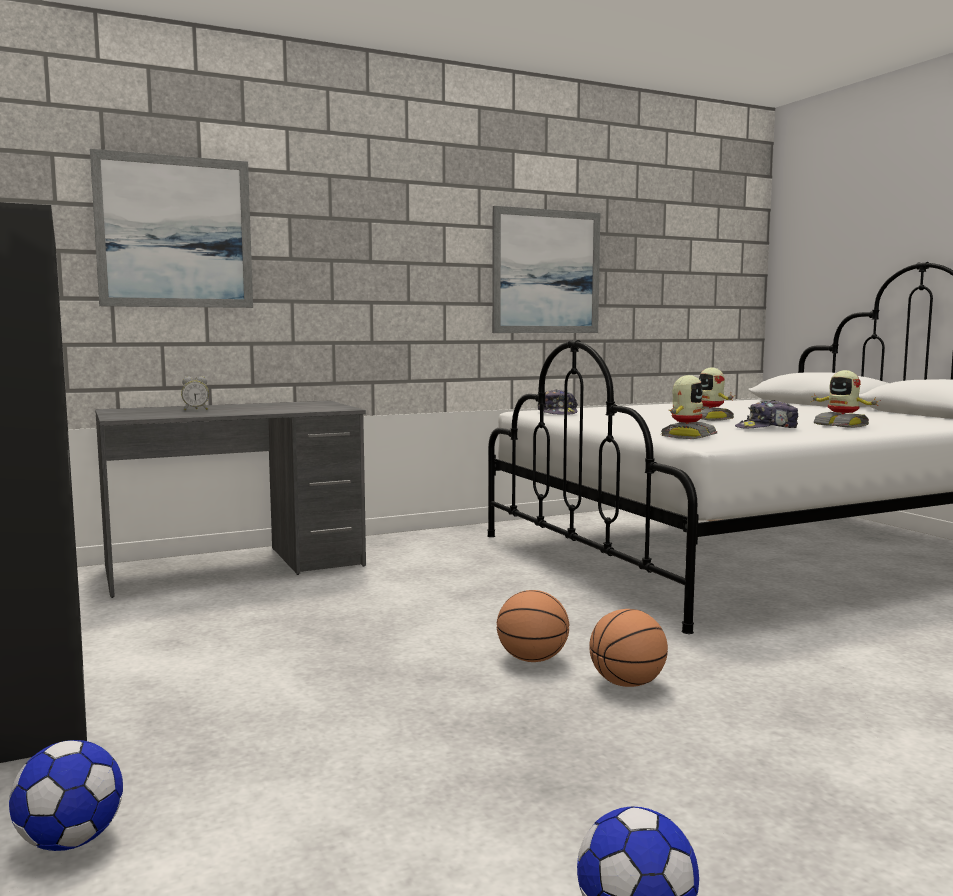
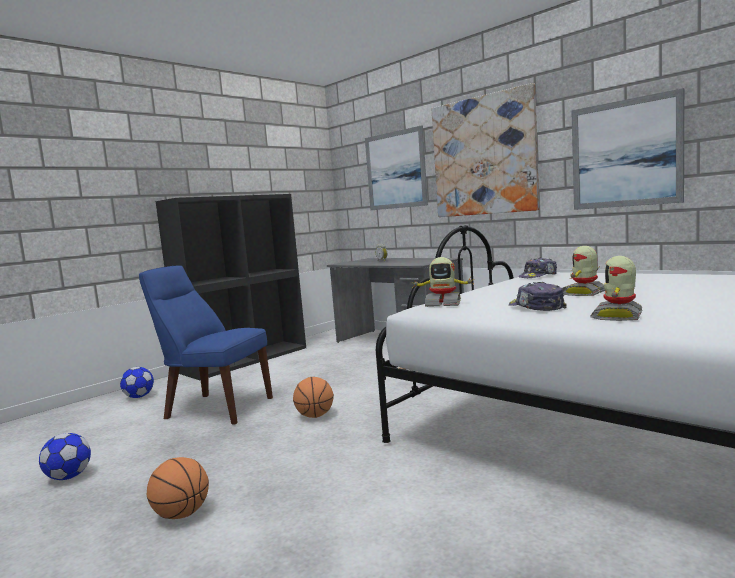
camera: 70 degrees right, 0 degrees up
basketball [589,609,668,687] -> basketball moved to [147,457,209,519]
none -> blue chair [139,265,273,425]
none -> picture [432,83,540,217]

